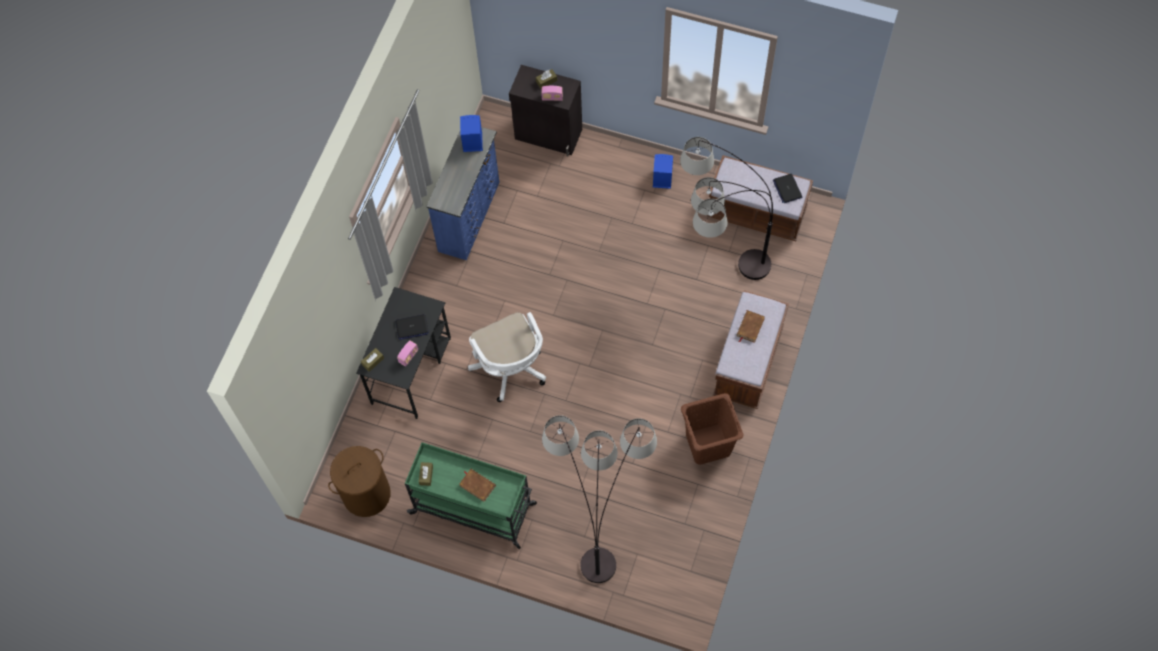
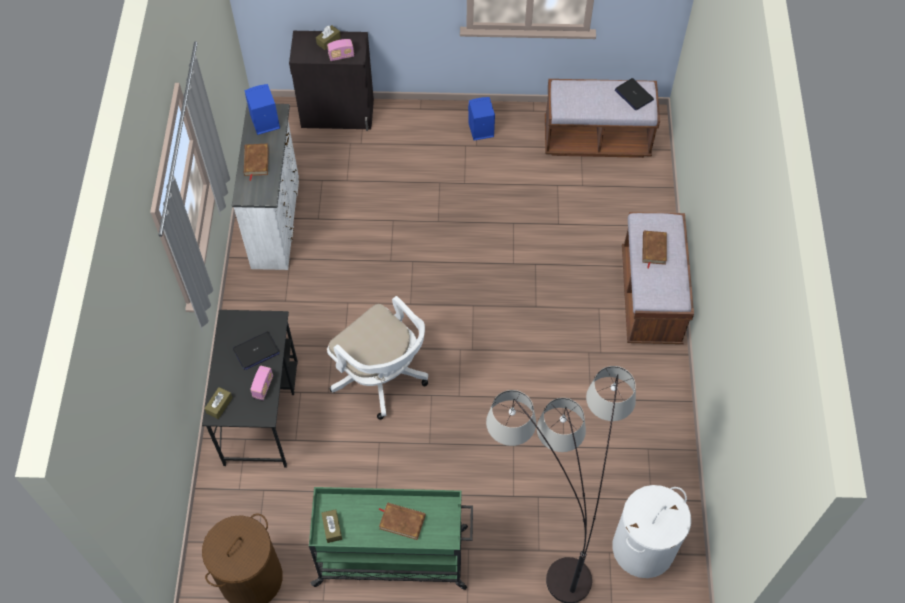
camera: 20 degrees left, 5 degrees down
blue dresser [426,127,500,260] -> white dresser [232,104,299,270]
floor lamp [680,137,773,280] -> none
brown laundry basket [681,393,744,465] -> none
none -> brown book [244,144,269,181]
none -> white laundry basket [613,485,691,578]

